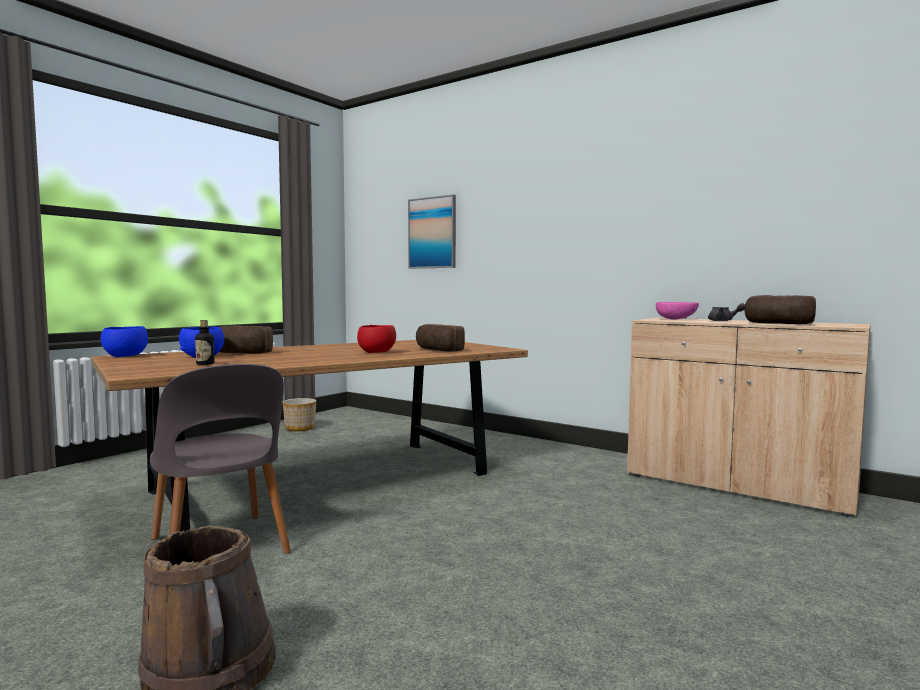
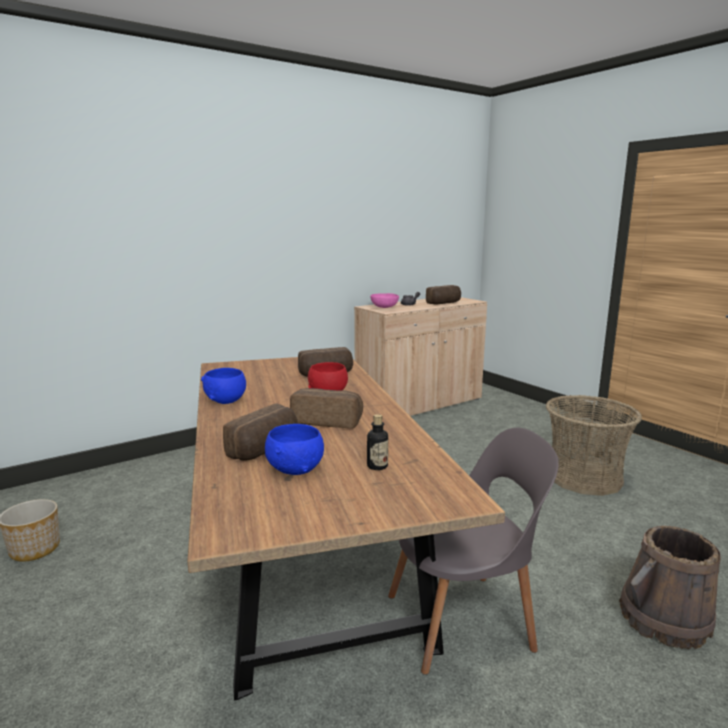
camera: 70 degrees left, 10 degrees up
blue bowl [101,326,148,357] -> blue bowl moved to [201,368,246,404]
picture [408,195,456,269] -> none
none -> bread [290,388,363,428]
none -> basket [546,395,642,496]

